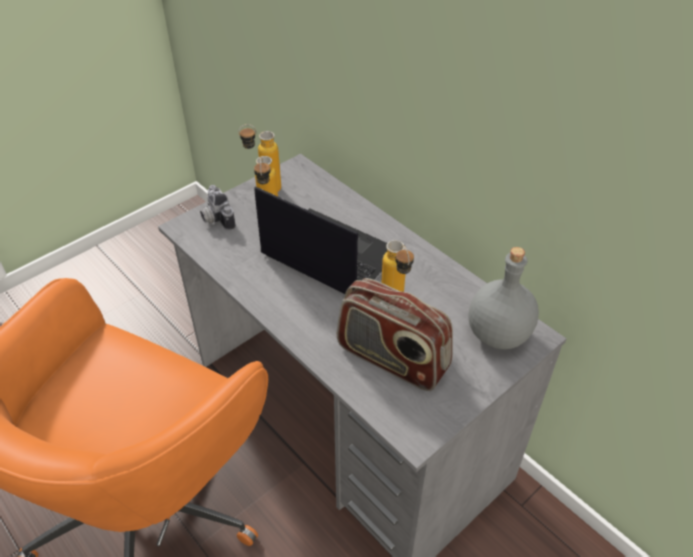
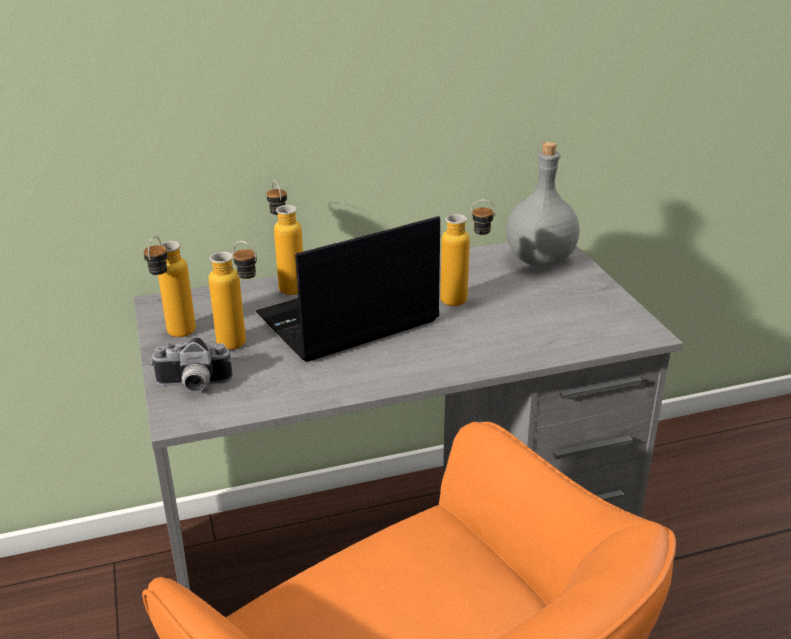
camera: 65 degrees left, 15 degrees down
radio [337,278,453,391] -> none
none -> bottle [267,180,303,295]

